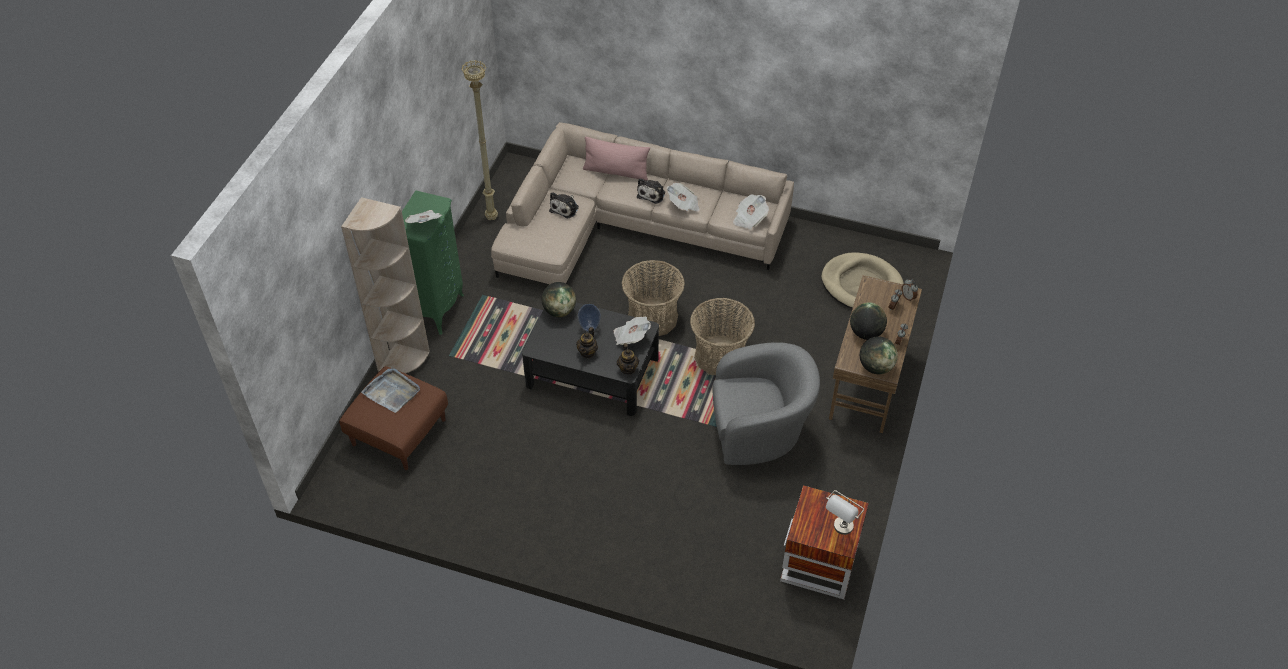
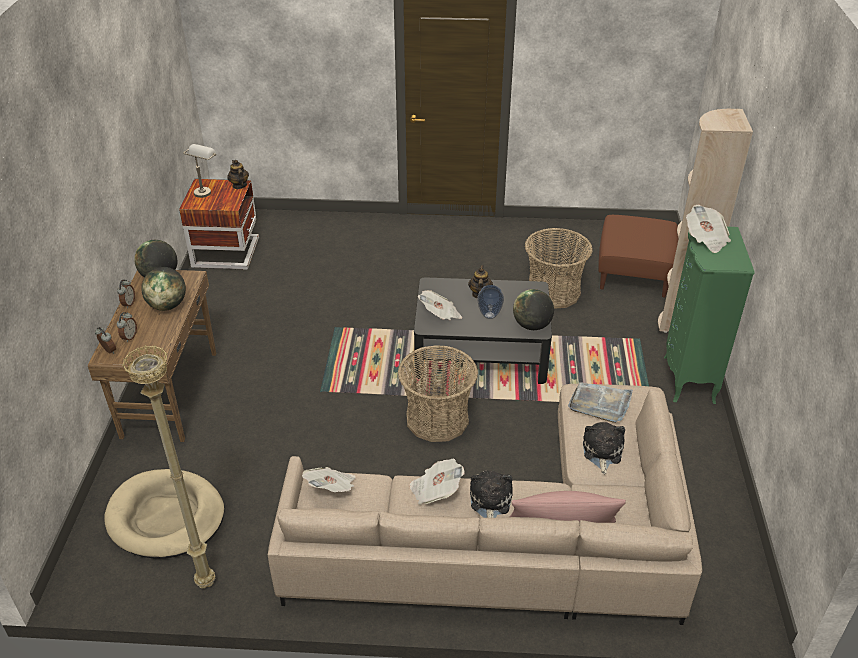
camera: 165 degrees right, 10 degrees down
grey tray [361,368,420,413] -> grey tray moved to [568,382,633,423]
beige floor lamp [461,60,498,220] -> beige floor lamp moved to [122,345,215,589]
teapot [617,343,639,375] -> teapot moved to [227,160,249,189]
basket [690,298,755,375] -> basket moved to [525,228,593,309]
grey armchair [712,342,820,465] -> none

